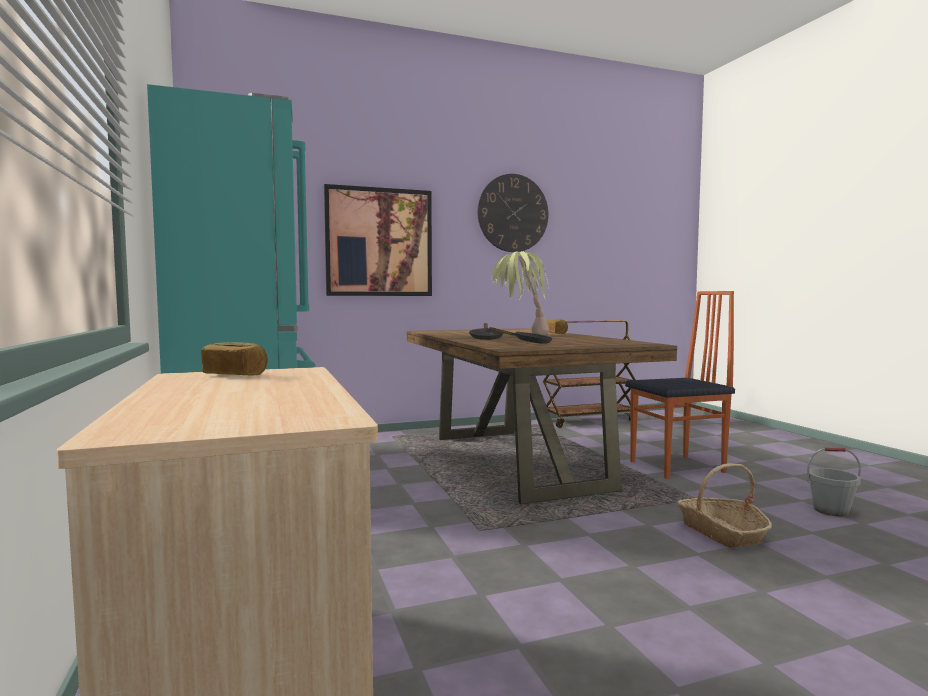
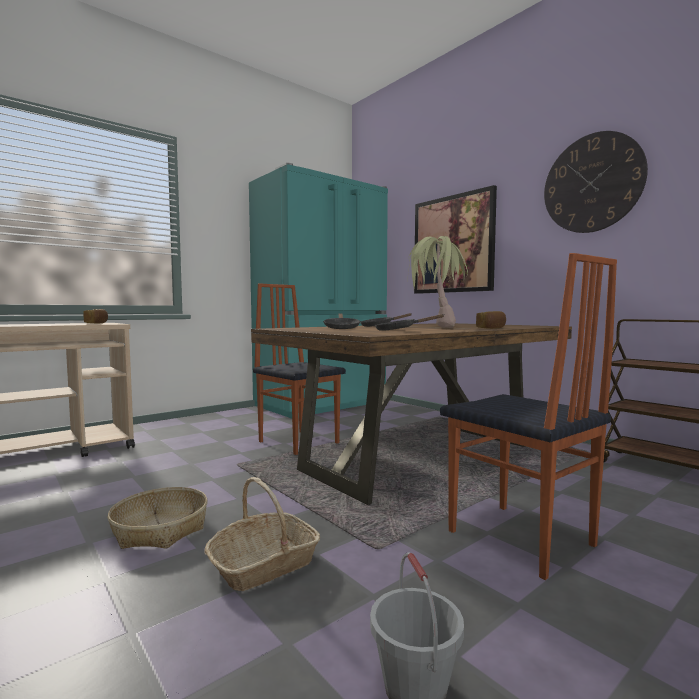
camera: 70 degrees right, 0 degrees up
none -> basket [107,487,208,549]
none -> chair [253,283,346,455]
none -> black frying pan [375,314,444,331]

